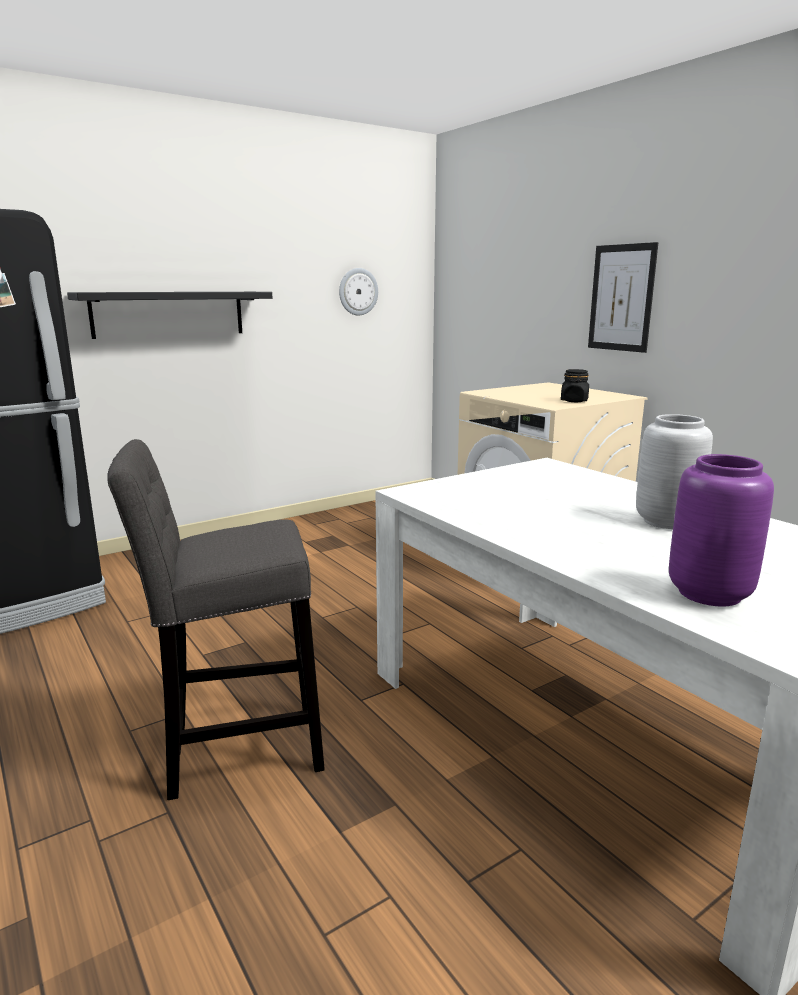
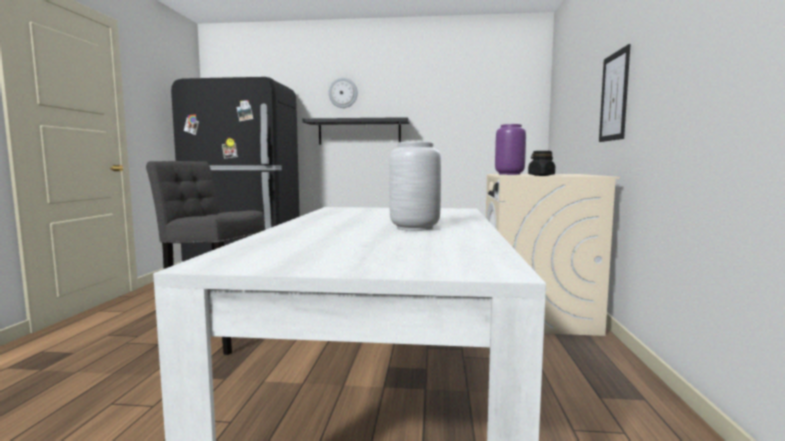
camera: 40 degrees right, 10 degrees down
wall clock [339,268,378,315] -> wall clock moved to [329,78,358,108]
purple vase [669,454,774,607] -> purple vase moved to [495,124,526,175]

